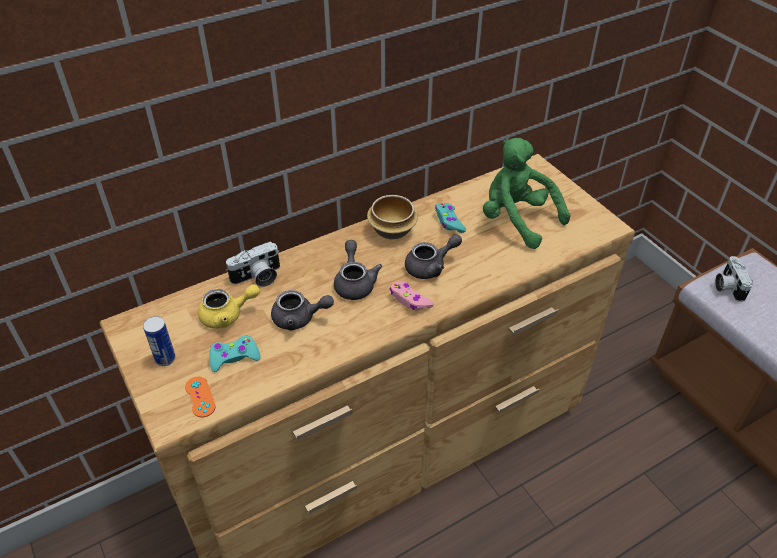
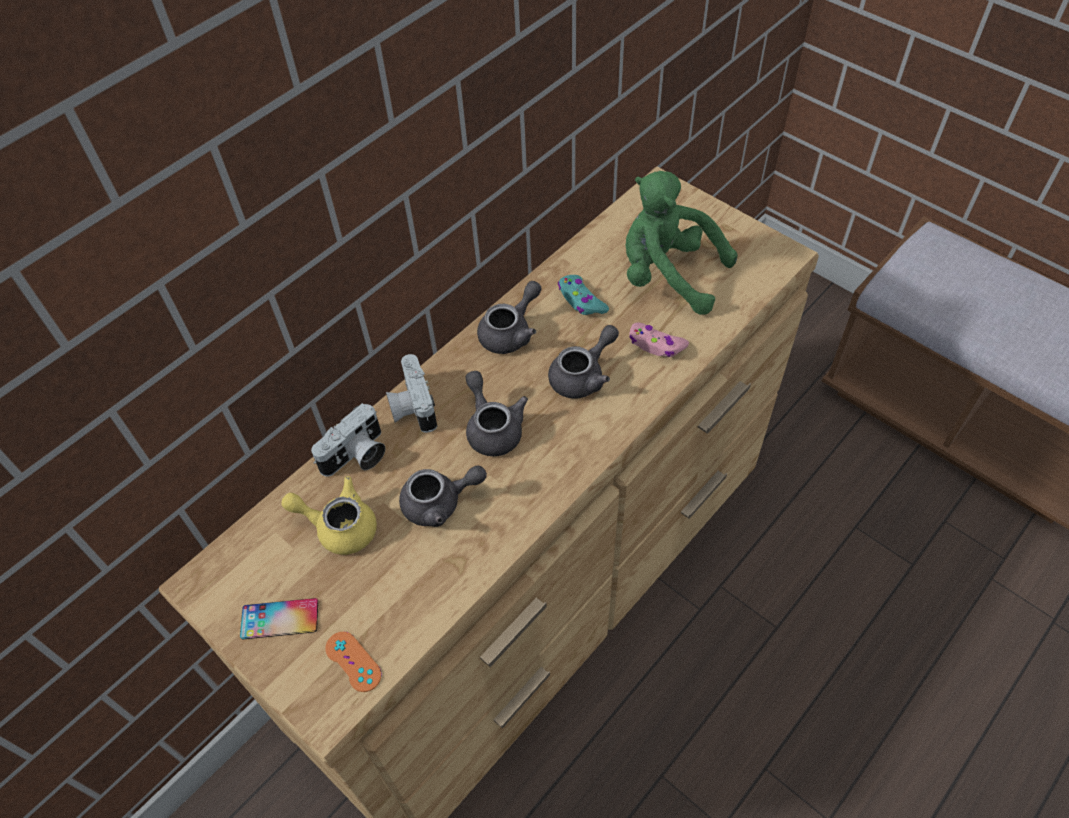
camera: 15 degrees left, 10 degrees up
can [143,316,175,366] -> phone [240,598,318,639]
yellow teapot [198,284,260,329] -> yellow teapot turned 135 degrees counterclockwise [281,476,377,555]
turquoise game controller [209,335,261,372] -> none
bowl [367,195,418,240] -> grey teapot [477,281,542,354]
pink game controller [390,281,434,311] -> pink game controller moved to [629,322,689,357]
camera [715,256,753,302] -> camera moved to [386,354,437,433]

